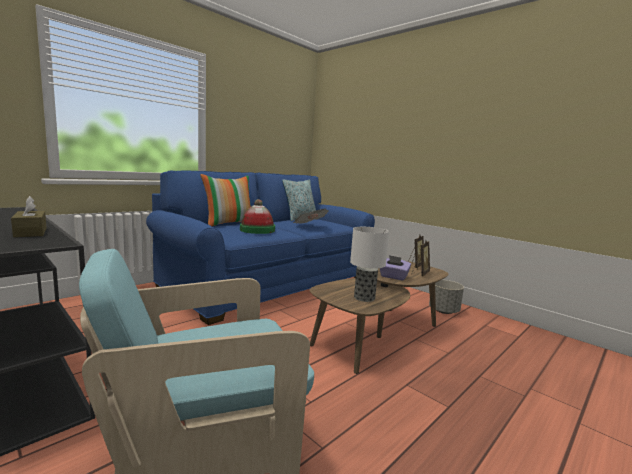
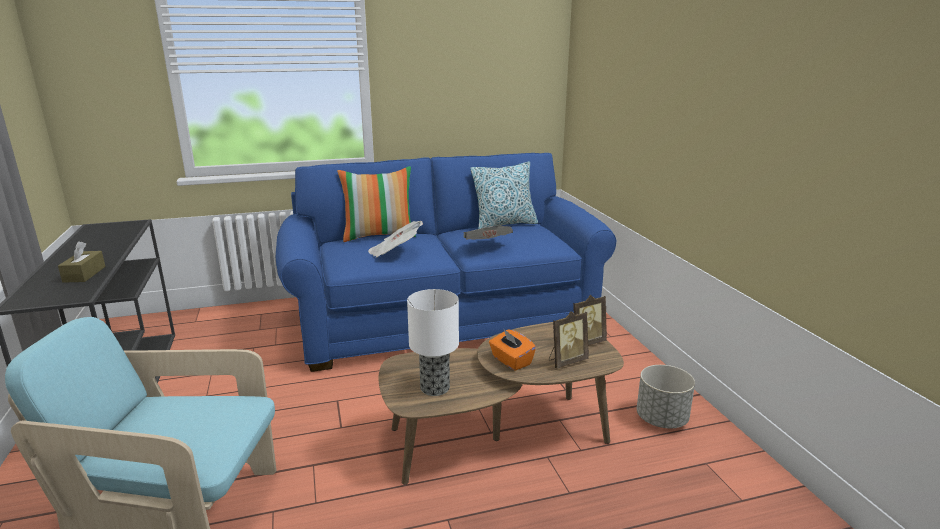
camera: 30 degrees right, 10 degrees up
hat [240,199,275,234] -> newspaper [368,221,423,258]
purple tissue box [380,255,411,280] -> orange tissue box [489,329,536,370]

